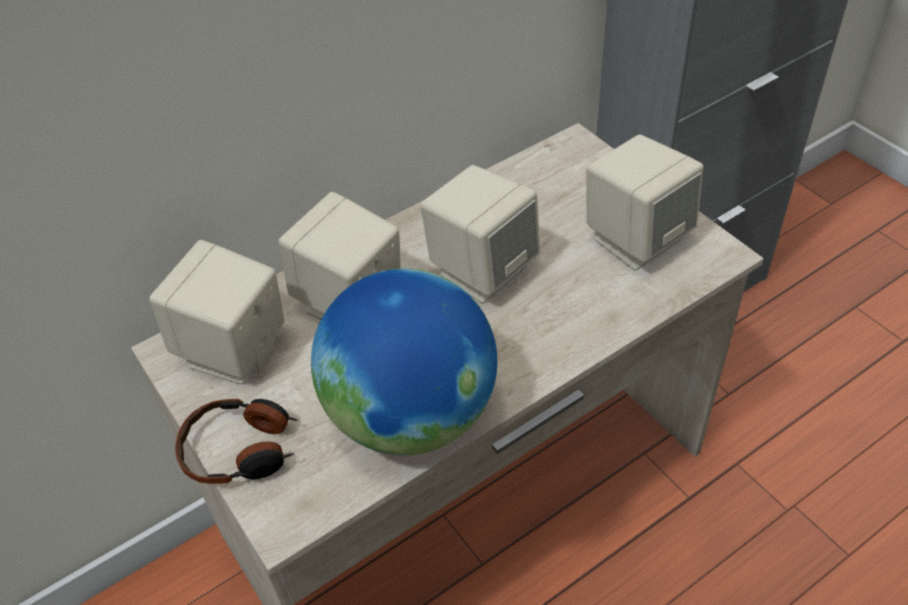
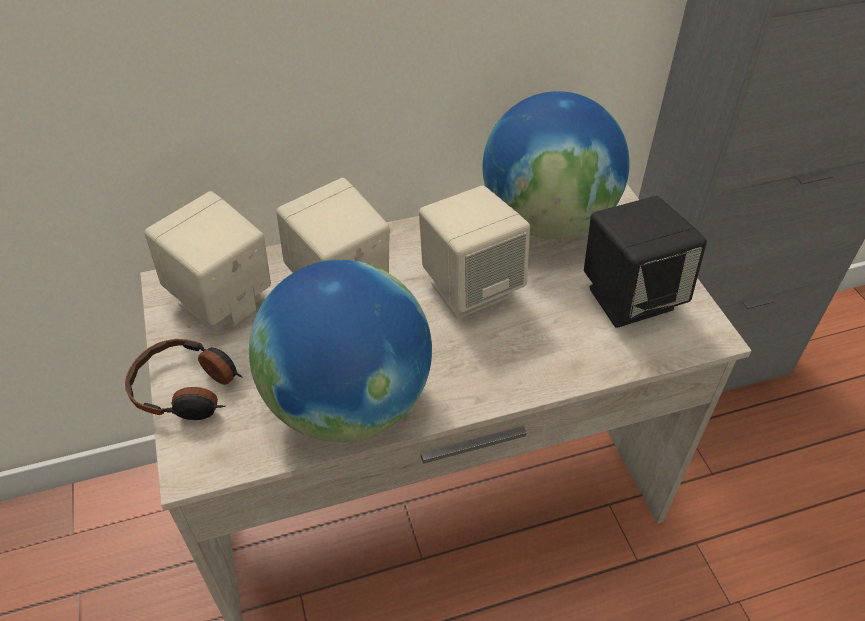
camera: 15 degrees right, 0 degrees up
beige speaker [587,134,703,271] -> black speaker [584,196,707,328]
none -> globe [482,91,630,239]

